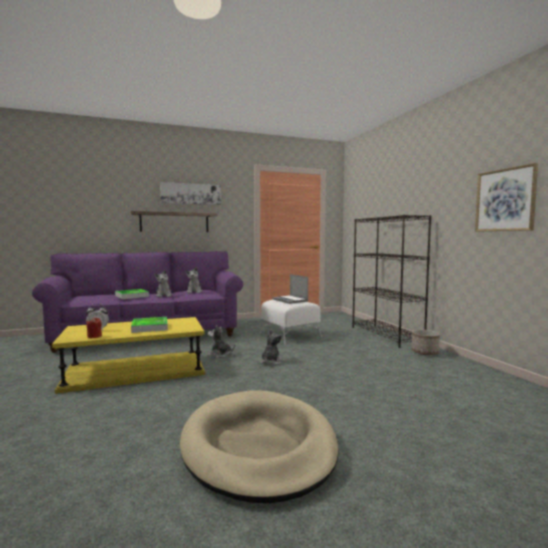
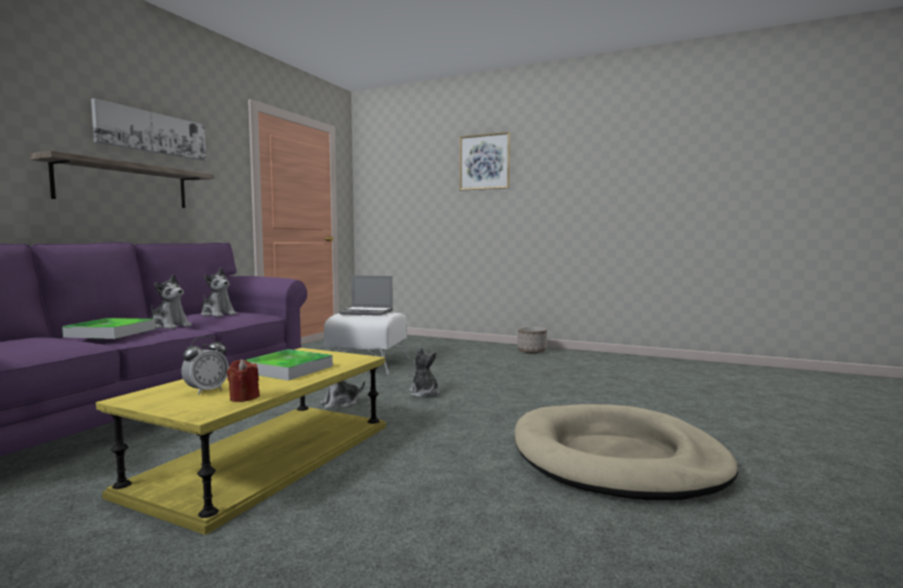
camera: 45 degrees left, 0 degrees up
black bookcase [352,215,431,348] -> none
picture [475,163,538,232] -> picture moved to [459,132,510,191]

